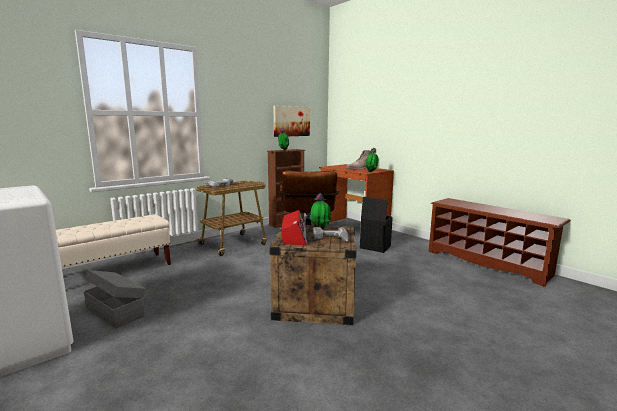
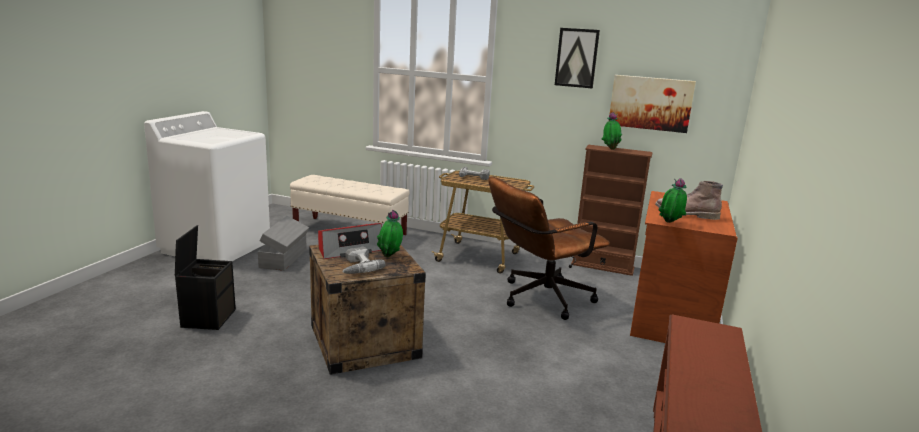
camera: 60 degrees right, 5 degrees up
black storage box [360,197,393,253] -> black storage box moved to [175,225,236,330]
none -> picture [555,28,600,88]

